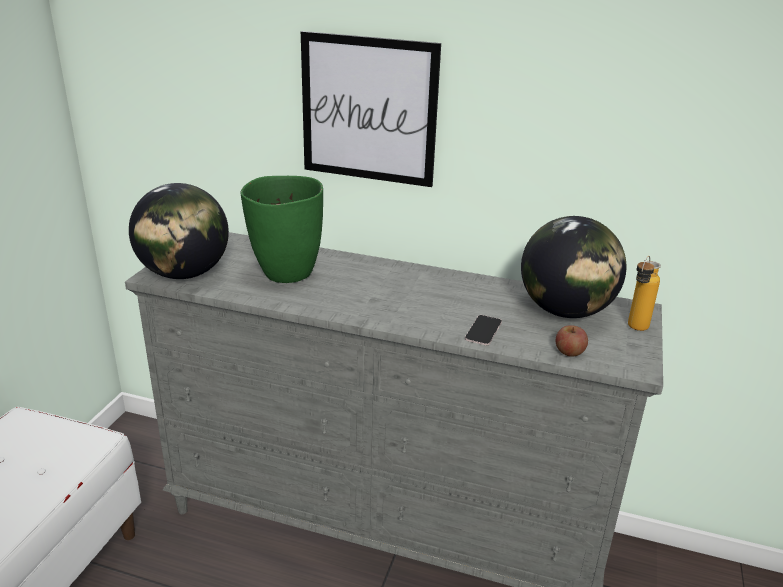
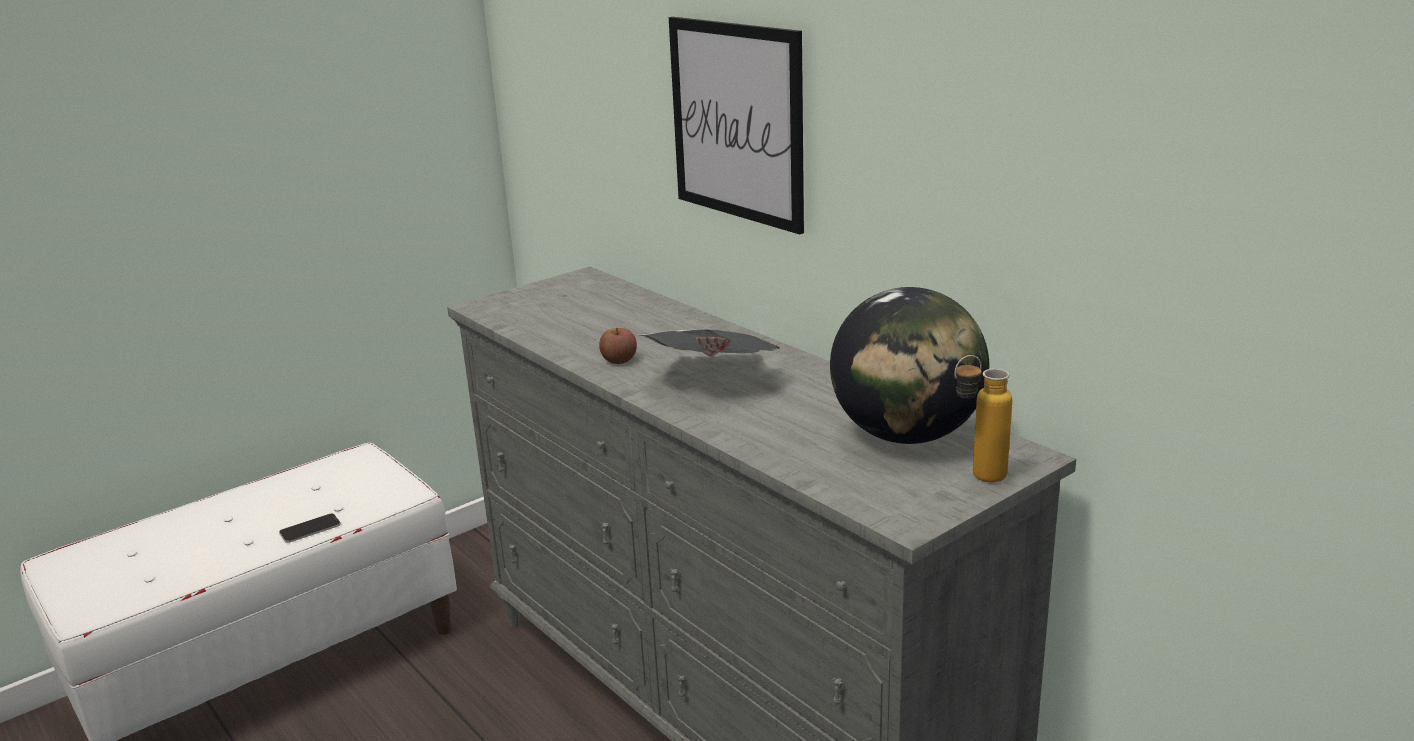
camera: 35 degrees right, 5 degrees down
globe [129,183,229,279] -> none
green vase [240,176,323,283] -> none
phone [465,315,502,345] -> phone moved to [279,513,341,543]
apple [556,325,588,357] -> apple moved to [599,328,637,364]
none -> newspaper [640,329,780,356]

